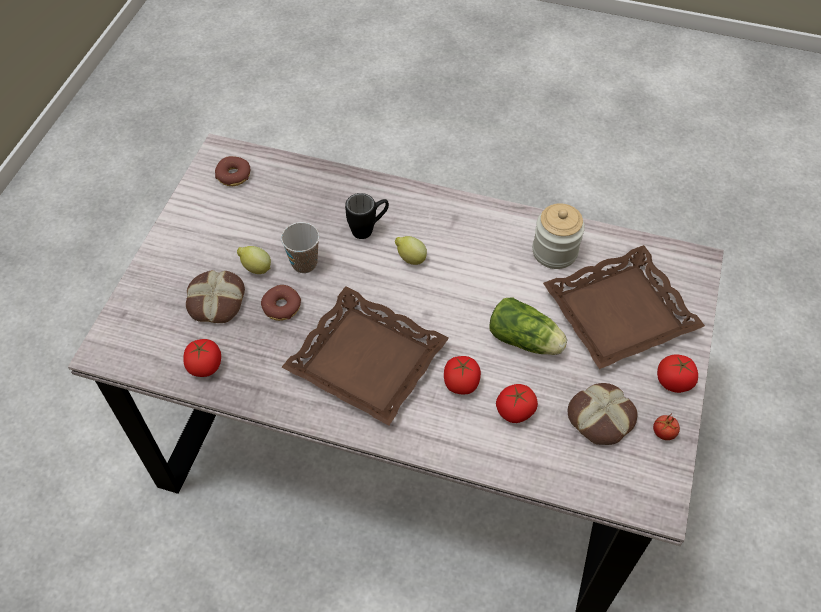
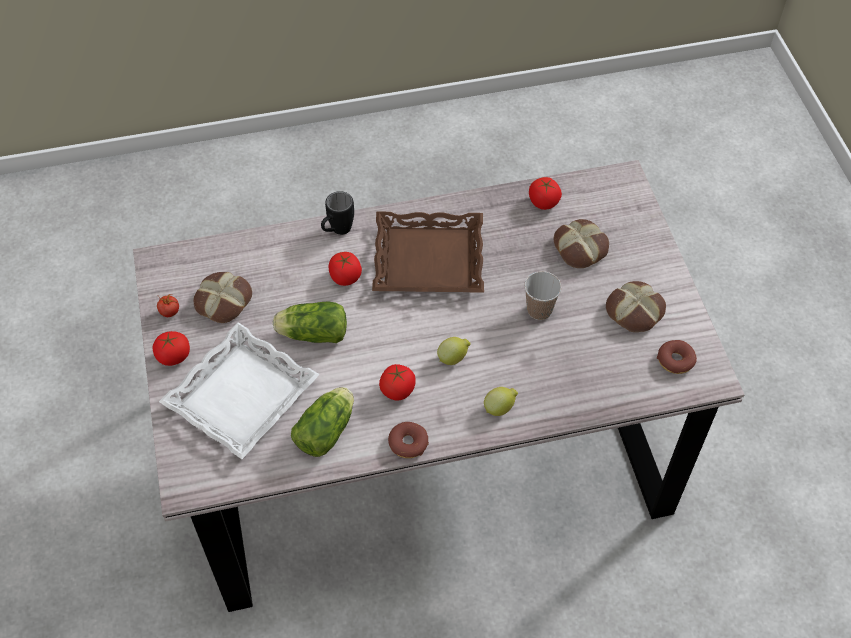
camera: 150 degrees right, 0 degrees up
lemon [237,246,271,274] -> lemon moved to [484,387,518,416]
donut [261,285,301,321] -> donut moved to [388,422,429,458]
black mug [345,193,389,239] -> black mug moved to [321,191,354,235]
tomato [496,384,538,423] -> tomato moved to [379,364,416,401]
jar [532,203,585,269] -> lettuce [291,387,354,457]
brown tray [543,245,705,369] -> white tray [159,322,320,459]
none -> bread [606,281,666,332]

